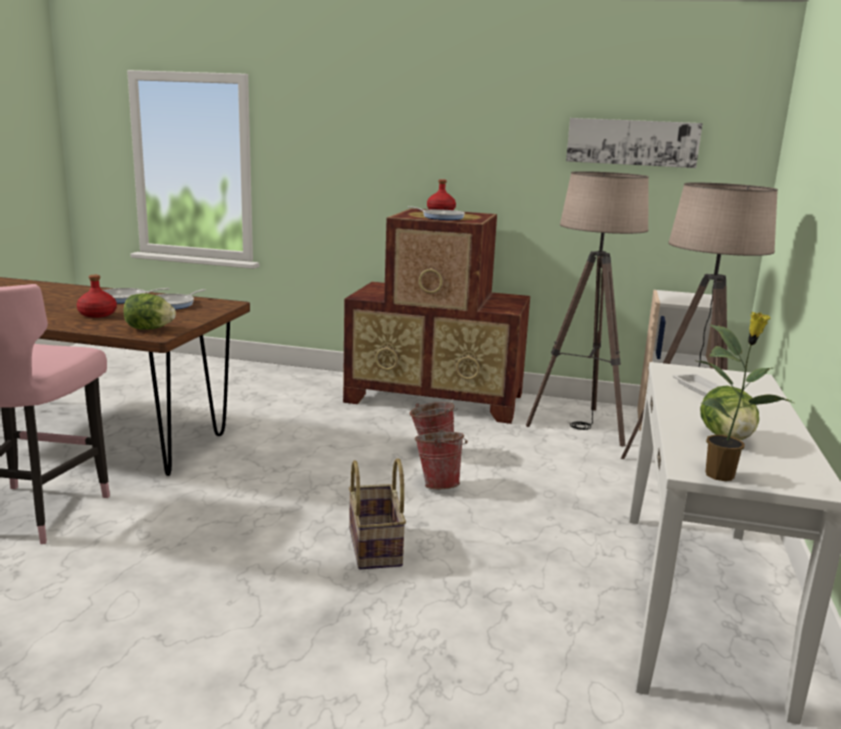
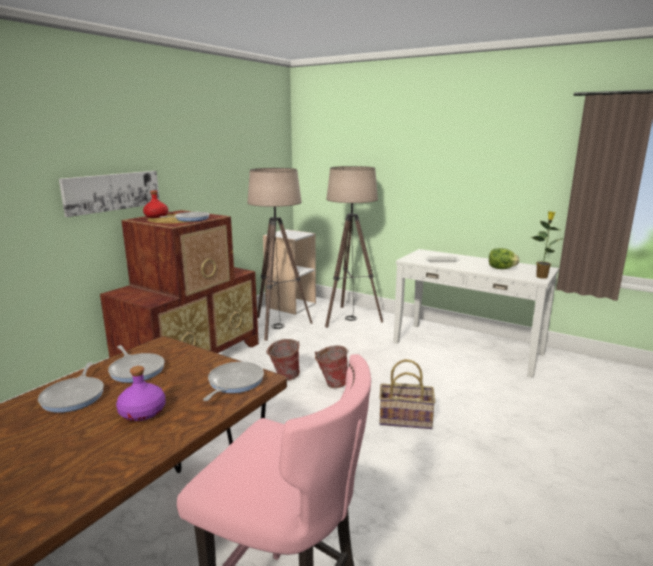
camera: 70 degrees left, 0 degrees up
red bottle [77,275,117,318] -> purple bottle [116,366,166,421]
lettuce [124,293,176,330] -> frying pan [203,362,264,401]
picture [566,118,703,168] -> picture moved to [59,171,160,217]

